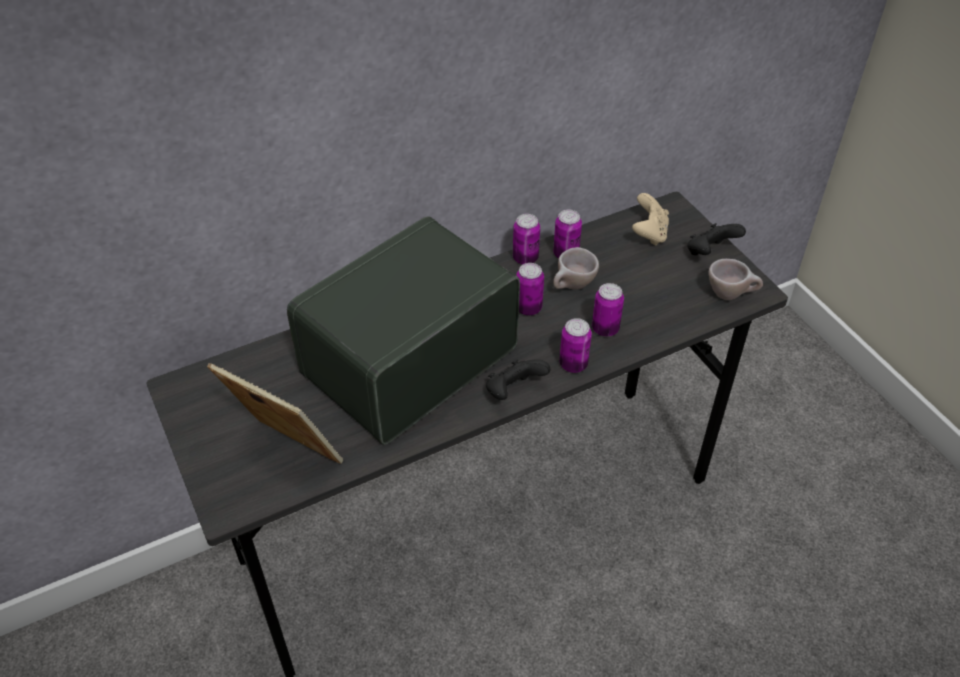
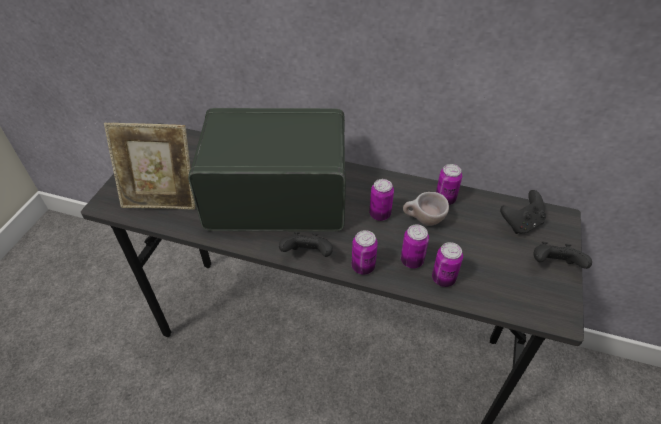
camera: 45 degrees right, 0 degrees up
picture frame [207,363,343,464] -> picture frame turned 105 degrees clockwise [104,123,195,210]
can [513,214,540,265] -> can moved to [432,242,463,287]
beige game controller [632,193,669,246] -> black game controller [500,190,546,234]
beige cup [708,259,763,300] -> none

